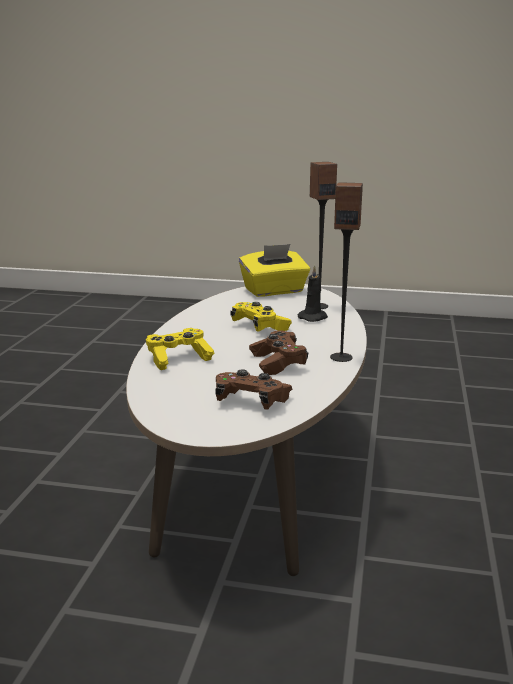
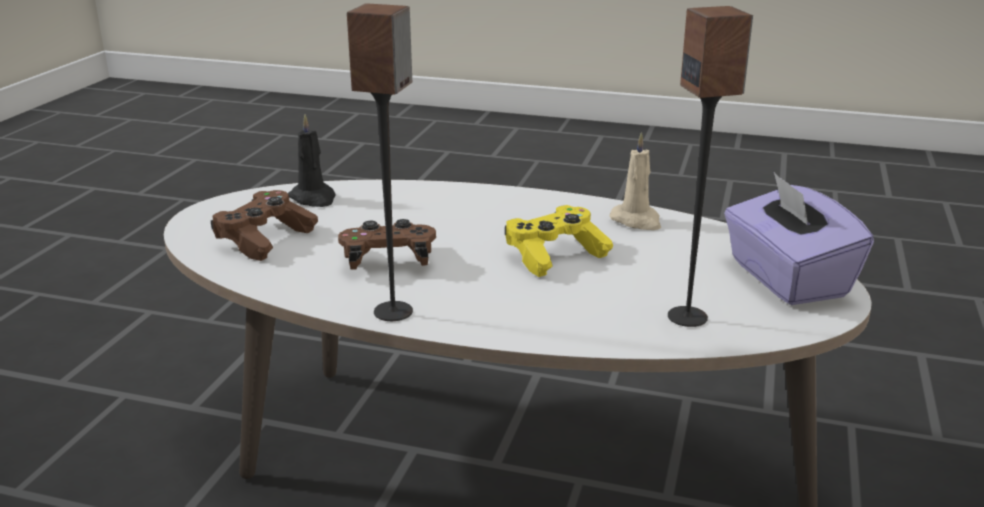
camera: 95 degrees right, 5 degrees up
yellow game controller [146,328,214,370] -> none
yellow tissue box [239,244,310,297] -> purple tissue box [724,172,874,305]
black candle [298,265,328,322] -> black candle moved to [288,114,336,207]
none -> beige candle [609,132,661,230]

